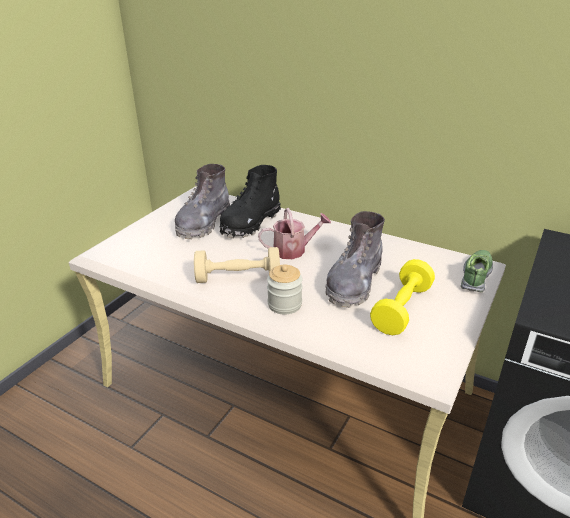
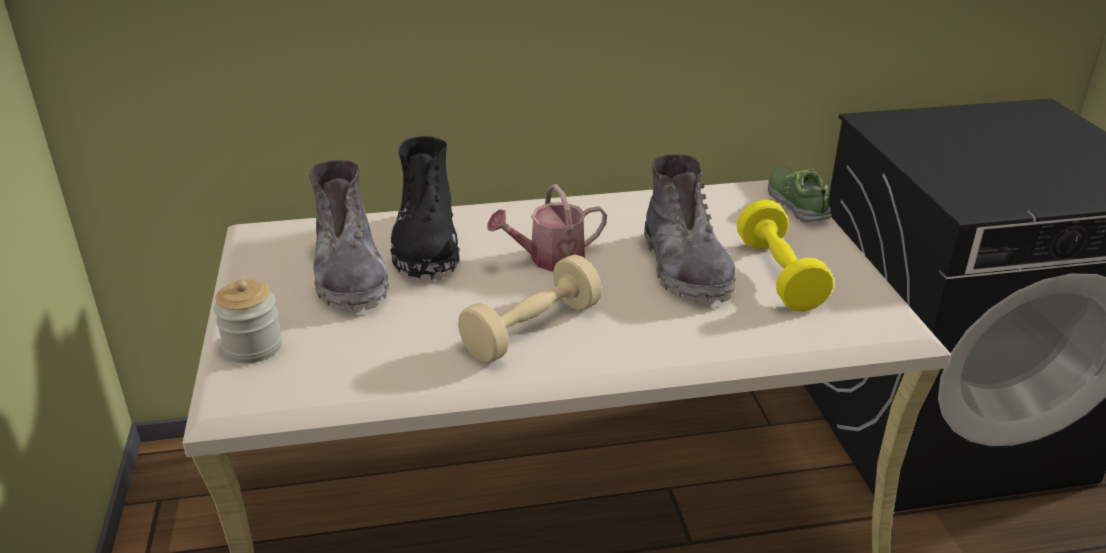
camera: 40 degrees left, 0 degrees up
watering can [258,208,331,259] -> watering can turned 150 degrees counterclockwise [487,184,607,272]
jar [267,265,302,315] -> jar moved to [213,279,282,363]

